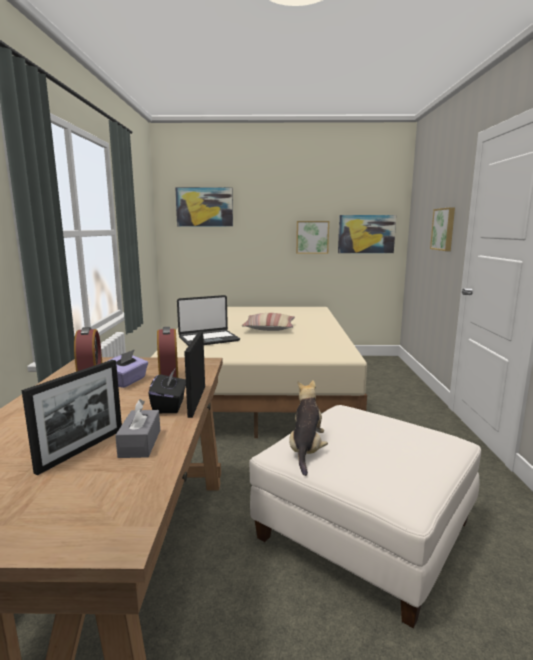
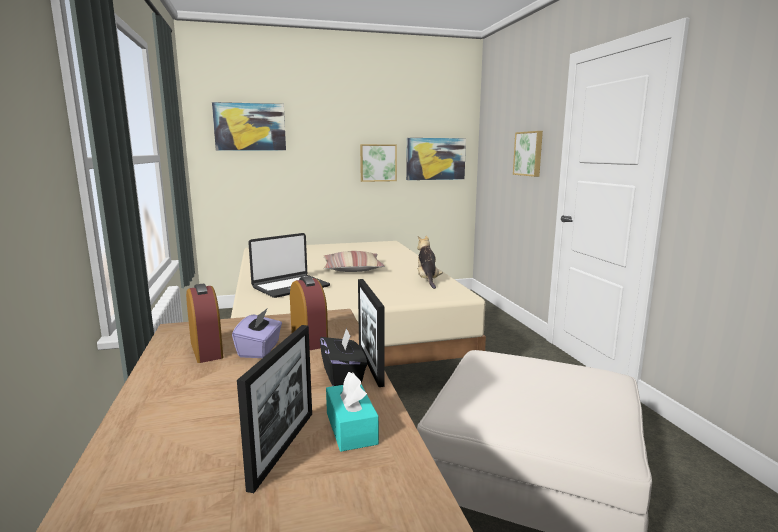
camera: 15 degrees left, 0 degrees up
grey tissue box [115,399,160,458] -> turquoise tissue box [326,372,379,452]
plush toy [289,380,328,476] -> plush toy moved to [417,236,443,289]

